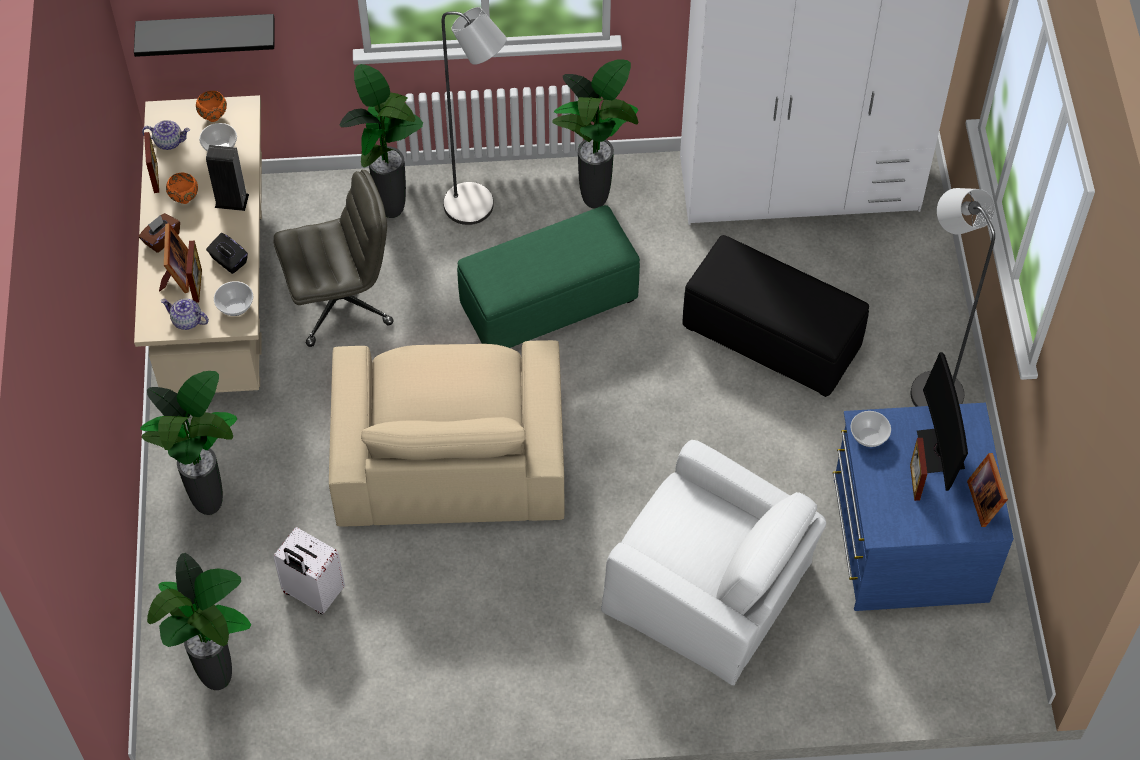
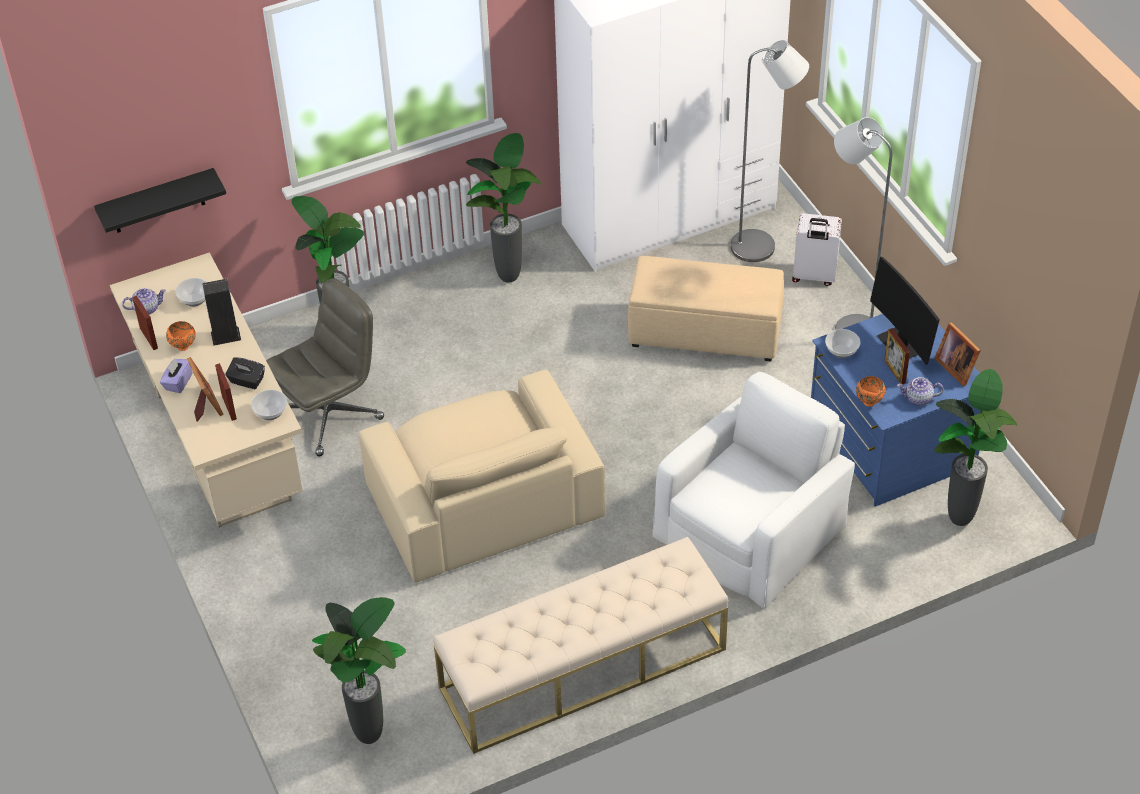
camera: 20 degrees left, 10 degrees down
brown tissue box [138,213,180,253] -> purple tissue box [160,358,193,393]
potted plant [140,371,237,515] -> potted plant moved to [934,369,1017,526]
teapot [161,299,209,330] -> teapot moved to [897,377,944,406]
orange bowl [196,91,227,122] -> orange bowl moved to [856,376,886,407]
white suitcase [273,527,345,614] -> white suitcase moved to [792,213,842,286]
grey floor lamp [442,7,507,225] -> grey floor lamp moved to [731,40,809,262]
green ottoman [457,205,640,348] -> none
white armchair [601,440,826,686] -> white armchair turned 60 degrees counterclockwise [653,372,855,609]
black ottoman [682,235,869,397] -> beige ottoman [628,256,784,361]
none -> beige bench [433,537,728,754]

